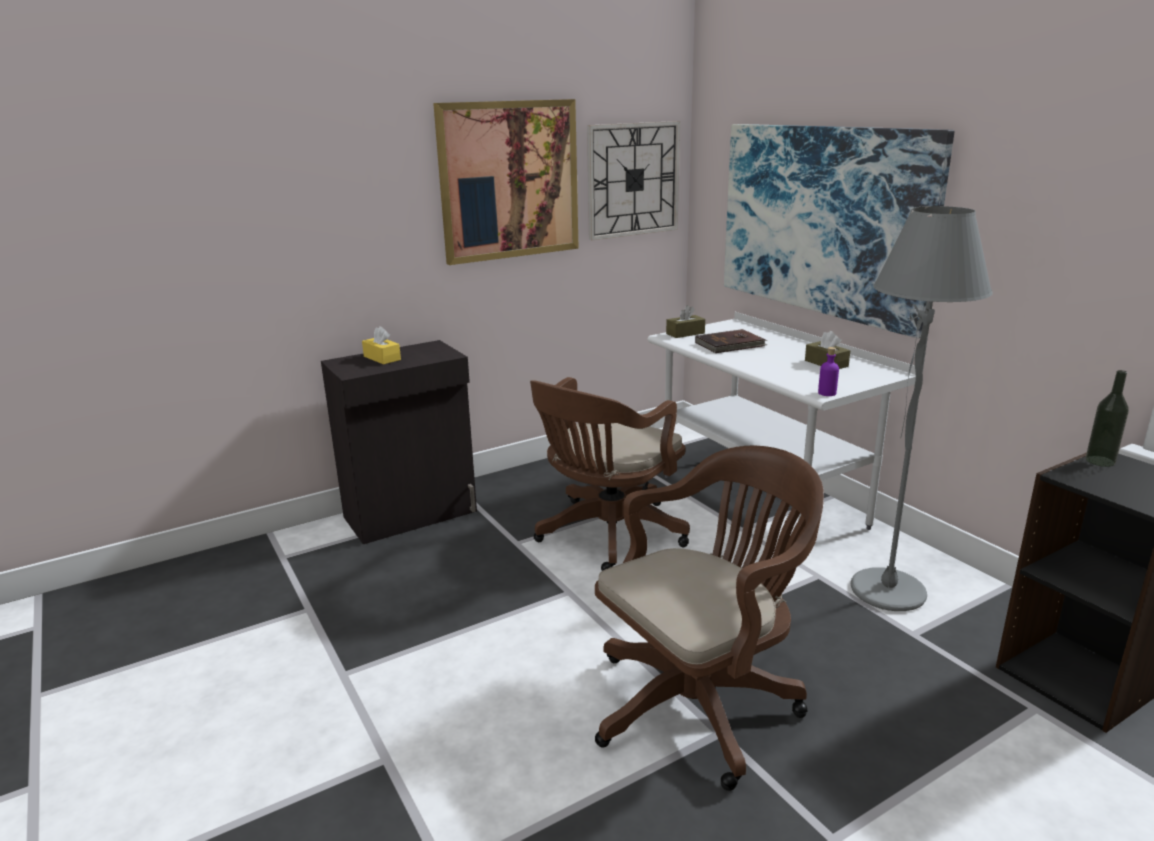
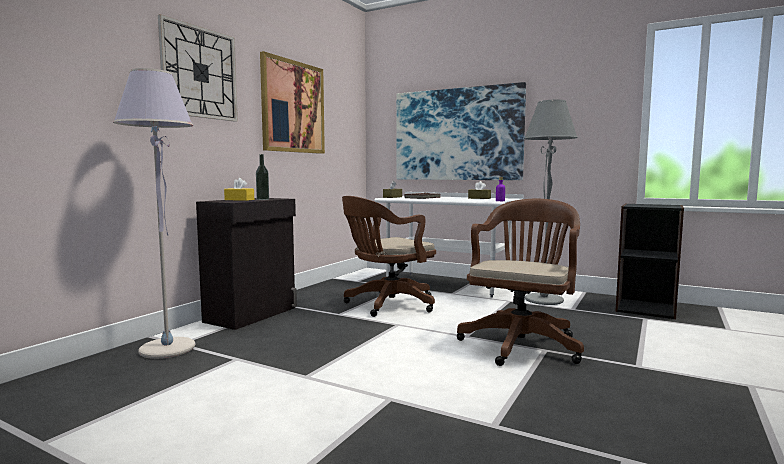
camera: 30 degrees left, 15 degrees down
brown office chair [530,377,690,571] -> brown office chair turned 45 degrees clockwise [342,196,436,317]
wall clock [587,121,680,241] -> wall clock moved to [158,14,238,122]
bottle [1086,370,1129,467] -> bottle moved to [256,154,269,200]
none -> grey floor lamp [113,68,195,359]

